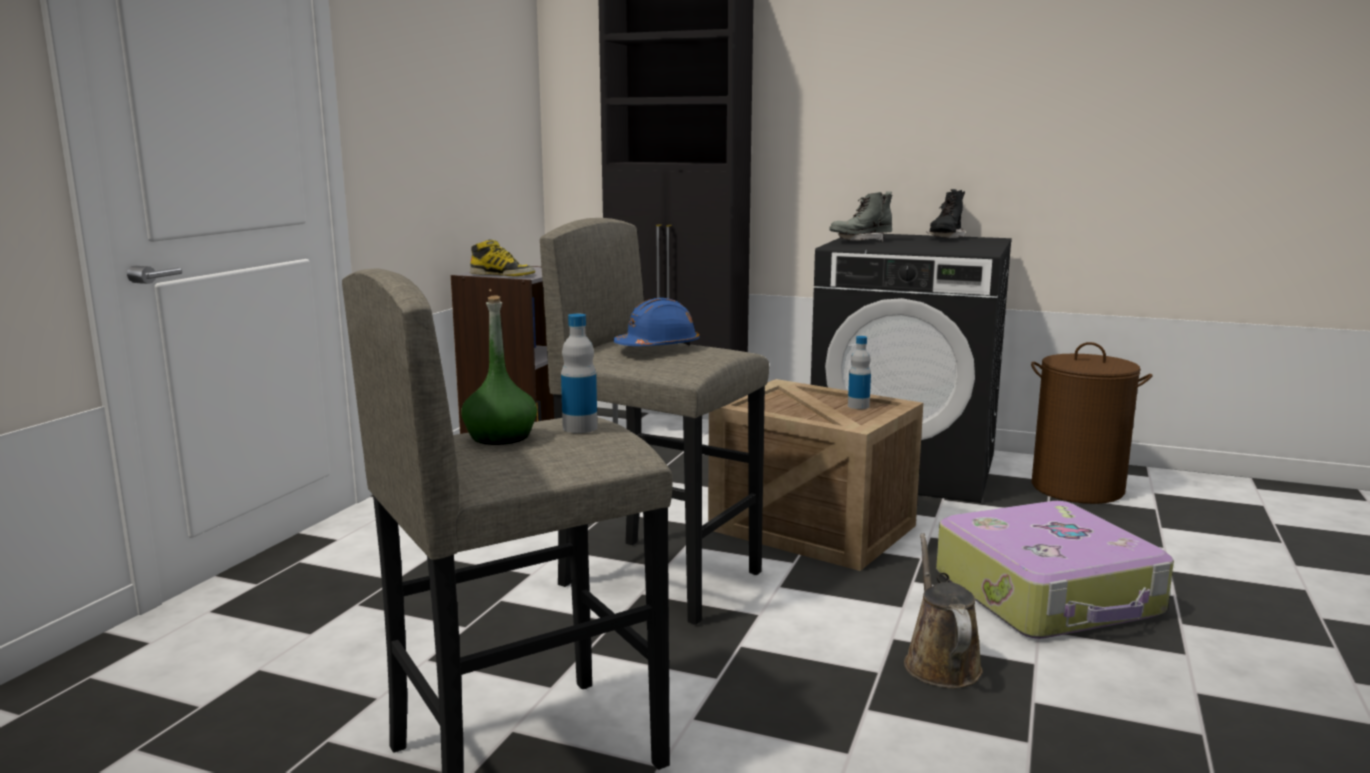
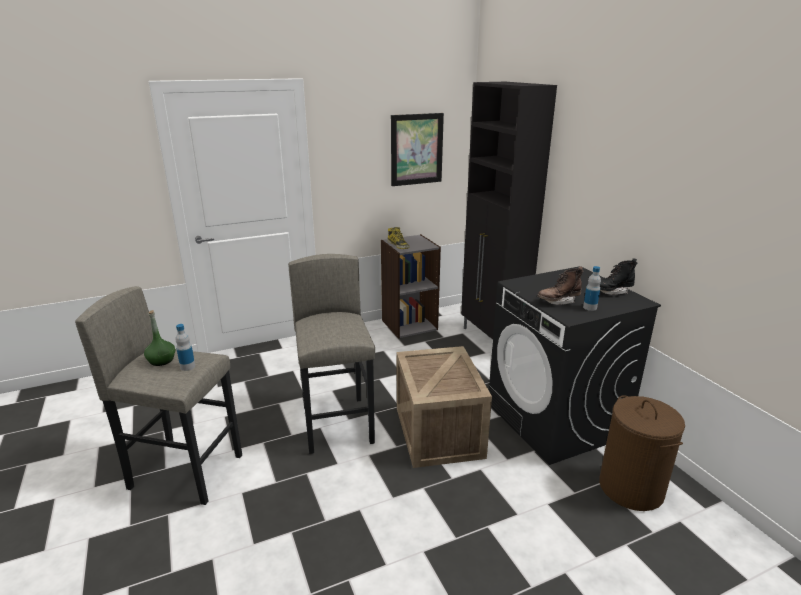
camera: 45 degrees right, 10 degrees up
blue hard hat [614,298,699,347] -> none
grey boot [829,191,892,242] -> none
bottle [848,336,871,409] -> bottle moved to [583,266,601,311]
brown watering can [904,533,983,688] -> none
suitcase [936,501,1174,639] -> none
none -> picture [391,113,444,186]
none -> brown boot [537,266,583,305]

